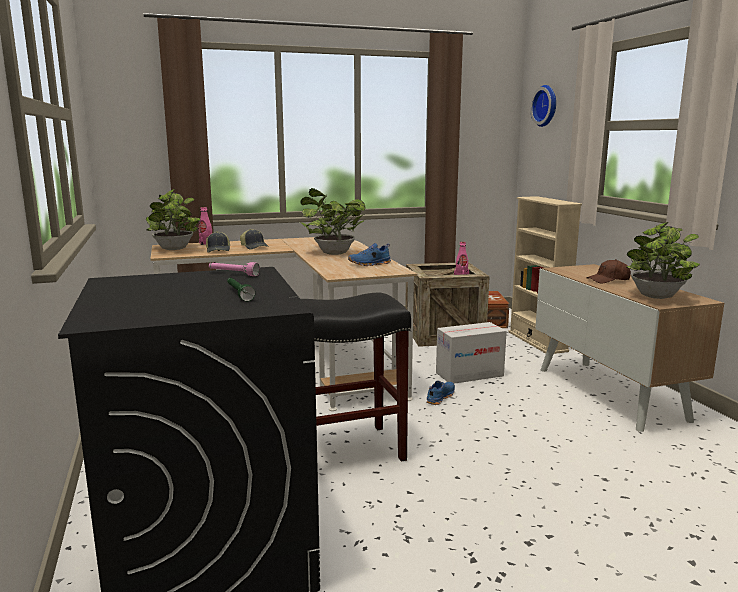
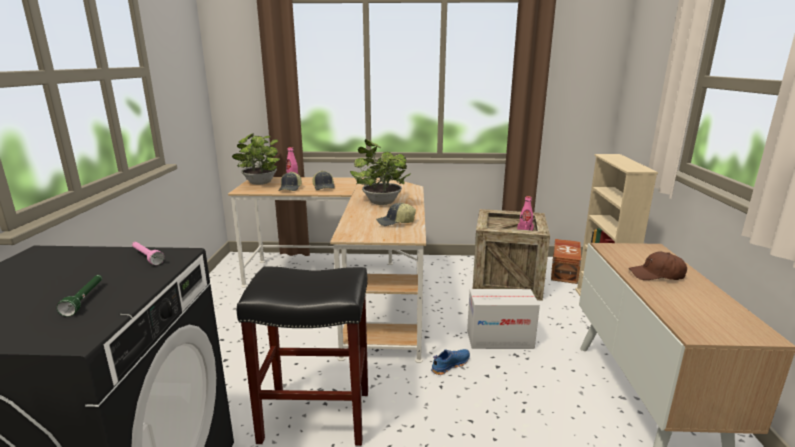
camera: 20 degrees right, 5 degrees up
blue shoe [348,243,391,266] -> cap [376,202,416,226]
wall clock [530,85,556,127] -> none
potted plant [627,222,700,299] -> none

